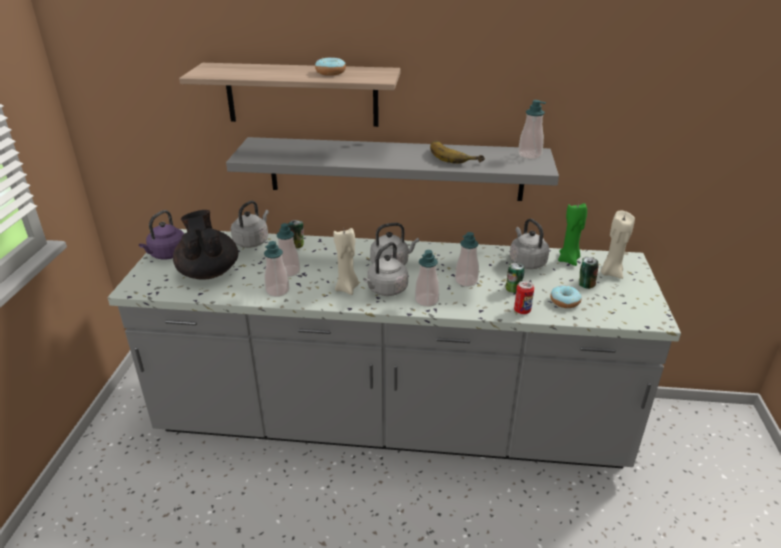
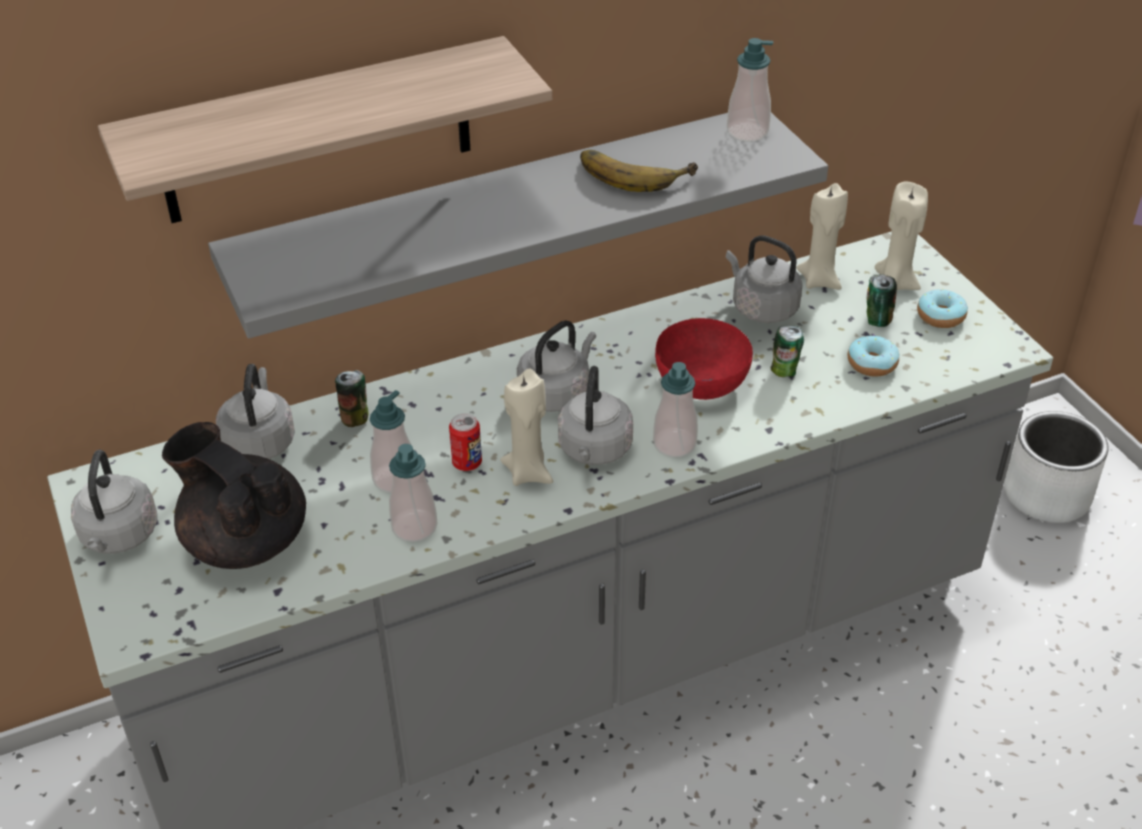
camera: 30 degrees left, 10 degrees up
purple kettle [139,210,184,260] -> grey kettle [71,450,157,554]
donut [315,57,346,76] -> donut moved to [917,289,968,328]
soap dispenser [455,232,479,287] -> red bowl [655,318,753,400]
can [514,281,534,314] -> can moved to [449,413,482,471]
green candle [558,202,587,266] -> beige candle [796,183,848,289]
none -> grey planter [1004,411,1109,523]

